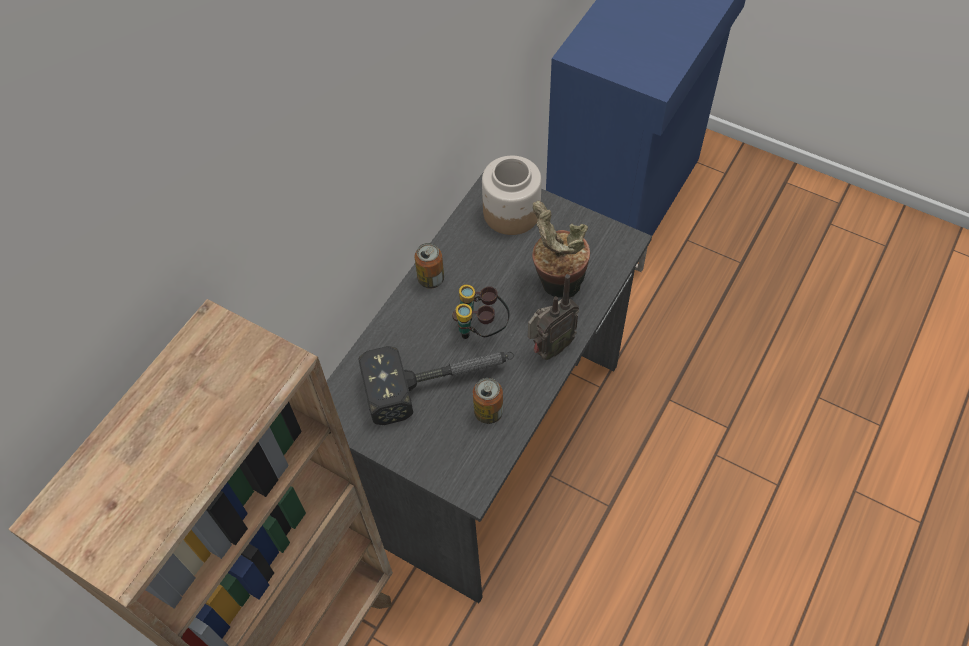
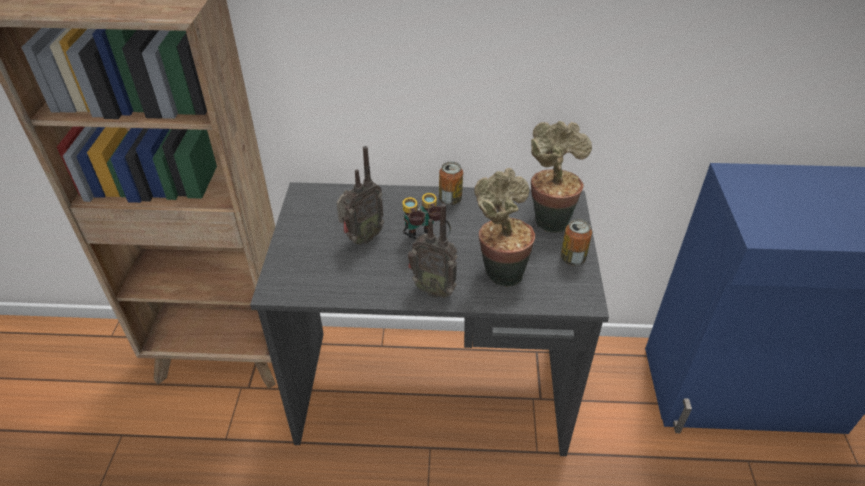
camera: 60 degrees right, 15 degrees down
hammer [359,346,514,425] -> radio [336,146,384,245]
can [473,378,503,424] -> can moved to [561,219,592,266]
jar [482,156,542,235] -> potted plant [531,121,592,233]

